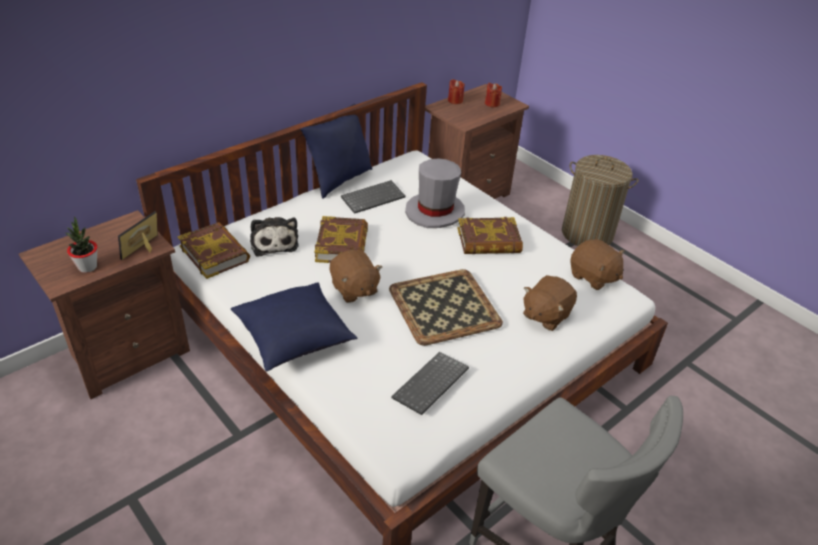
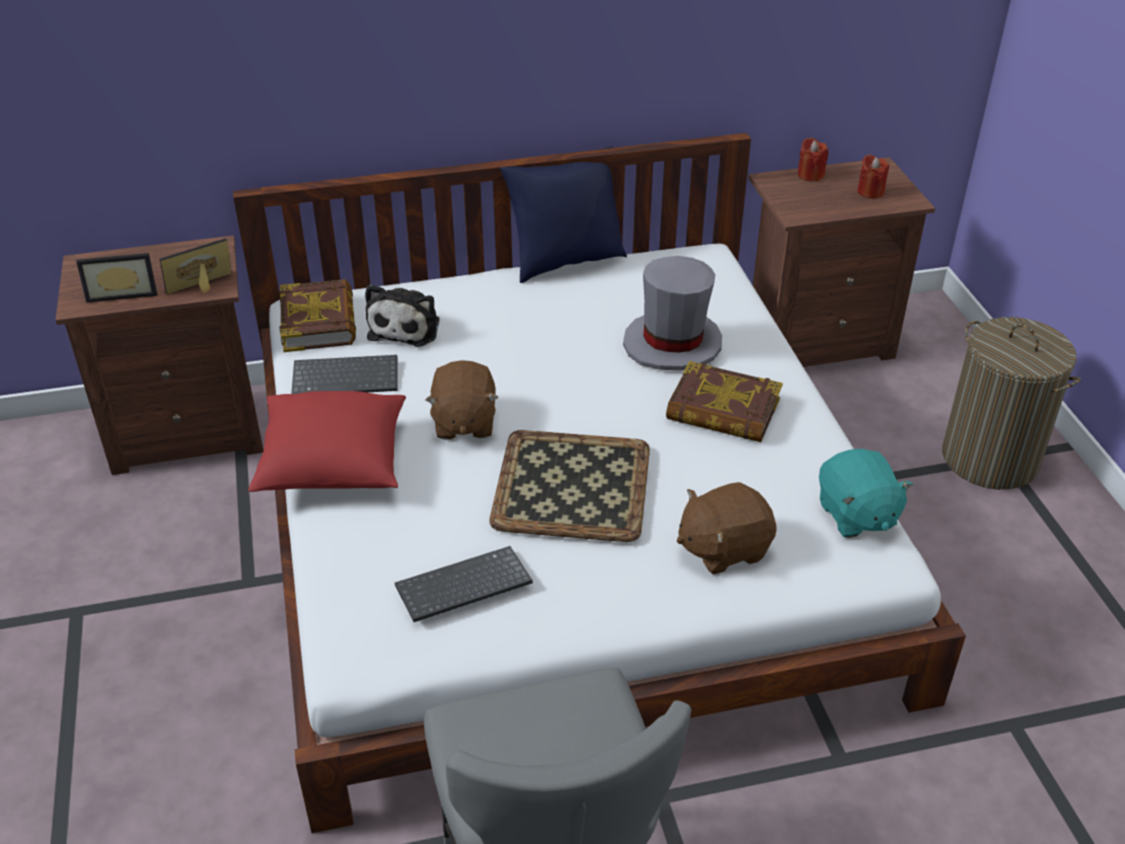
camera: 30 degrees right, 0 degrees up
potted plant [66,216,97,273] -> picture frame [76,253,157,303]
blue pillow [231,282,357,372] -> red pillow [248,391,406,492]
book [315,216,368,263] -> none
keyboard [341,180,406,214] -> keyboard moved to [291,355,397,394]
brown plush toy [570,239,625,290] -> turquoise plush toy [819,449,913,538]

